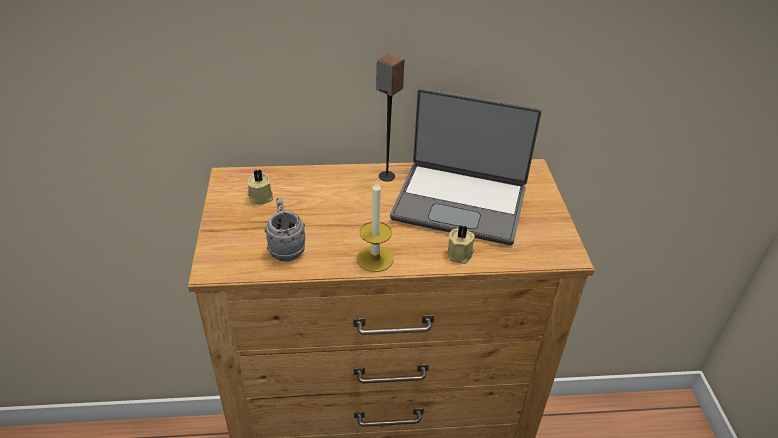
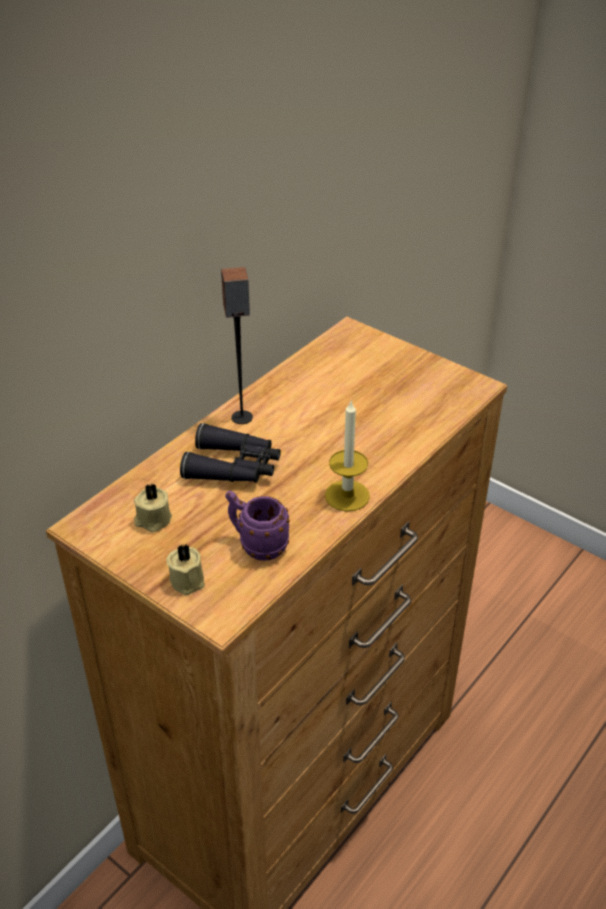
camera: 45 degrees left, 0 degrees up
grey mug [265,198,305,262] -> purple mug [225,491,290,561]
laptop [390,88,542,245] -> none
beige candle [448,226,475,264] -> beige candle moved to [166,544,205,595]
none -> black binoculars [180,423,281,483]

